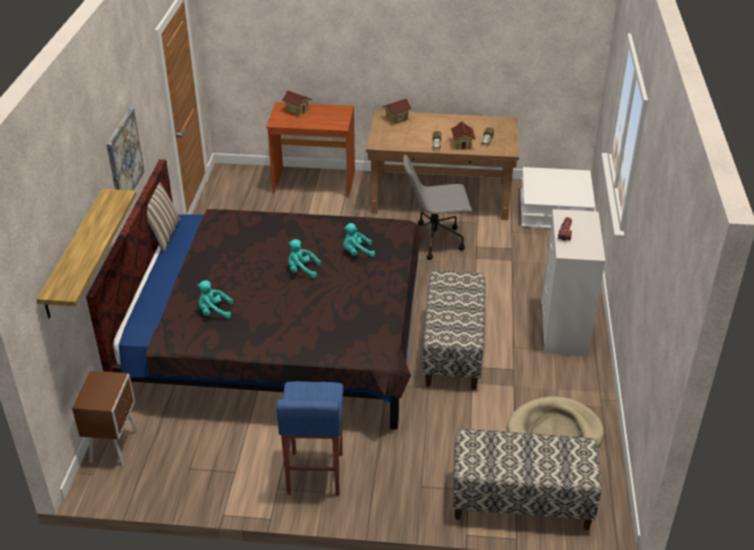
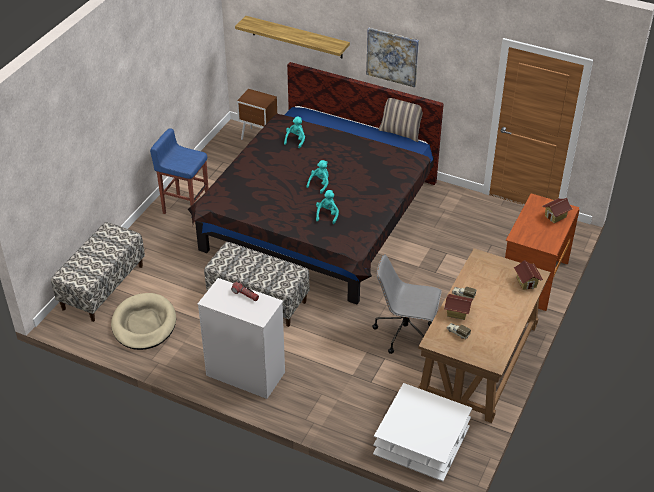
camera: 110 degrees right, 5 degrees up
grey office chair [403,154,472,260] -> grey office chair turned 90 degrees counterclockwise [372,254,442,354]

